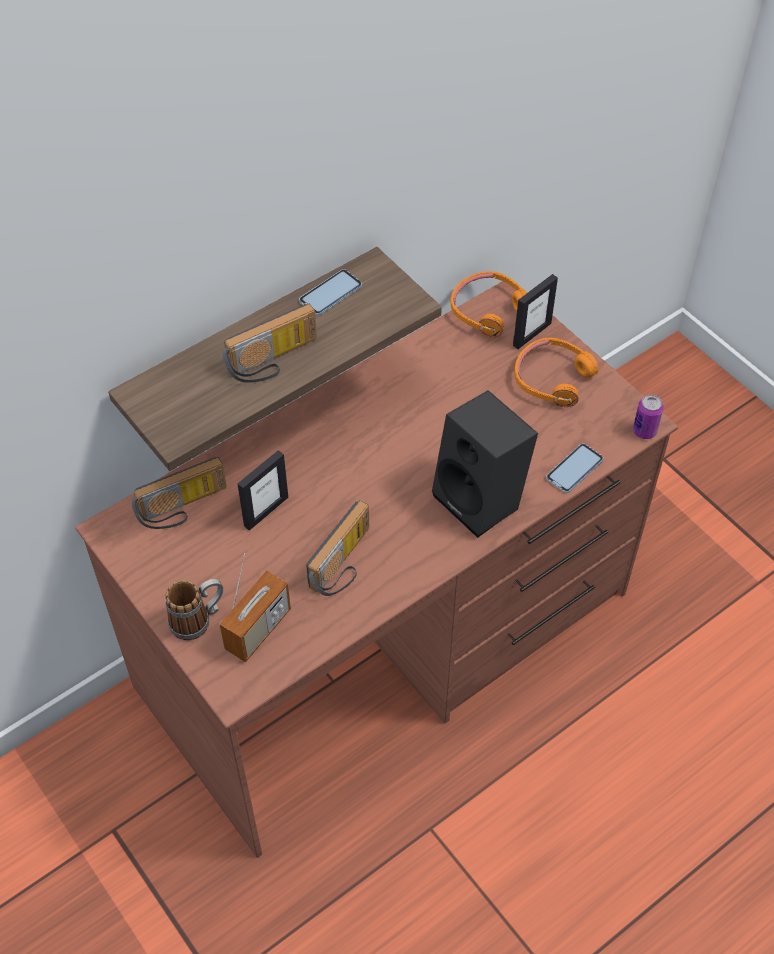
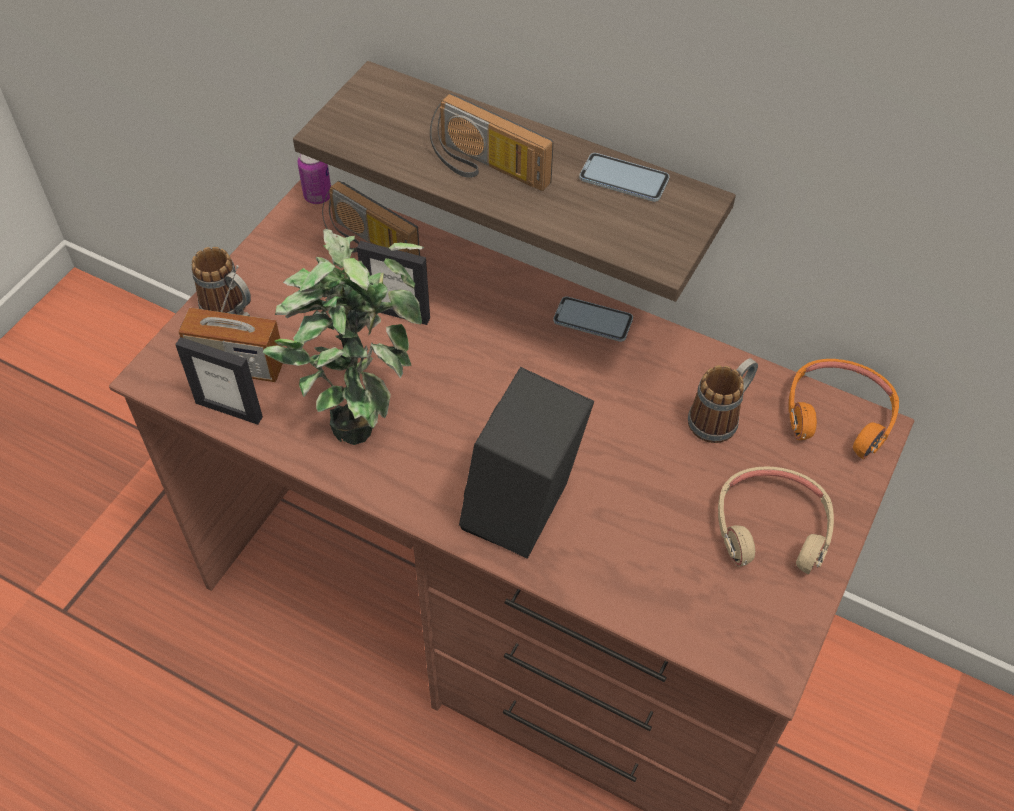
camera: 65 degrees right, 0 degrees up
radio [306,500,369,596] -> potted plant [263,229,424,445]
picture frame [513,274,558,349] -> picture frame moved to [175,337,263,425]
orange headphones [514,338,599,407] -> beige headphones [718,466,834,574]
phone [546,443,603,493] -> phone moved to [553,296,633,342]
can [633,394,663,439] -> can moved to [298,154,331,204]
none -> mug [688,358,758,443]

